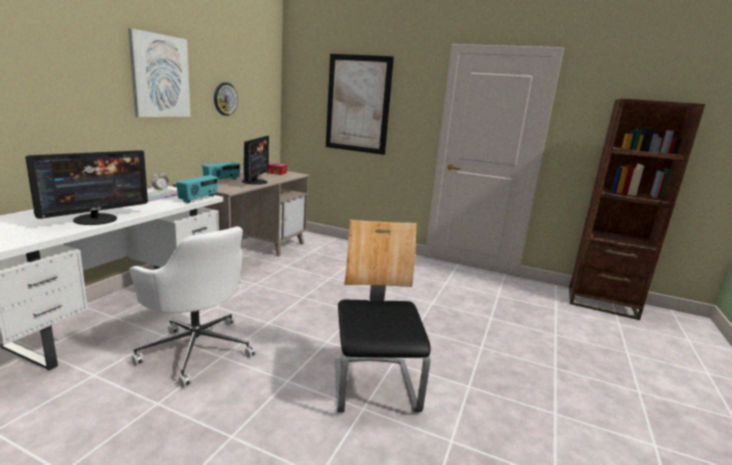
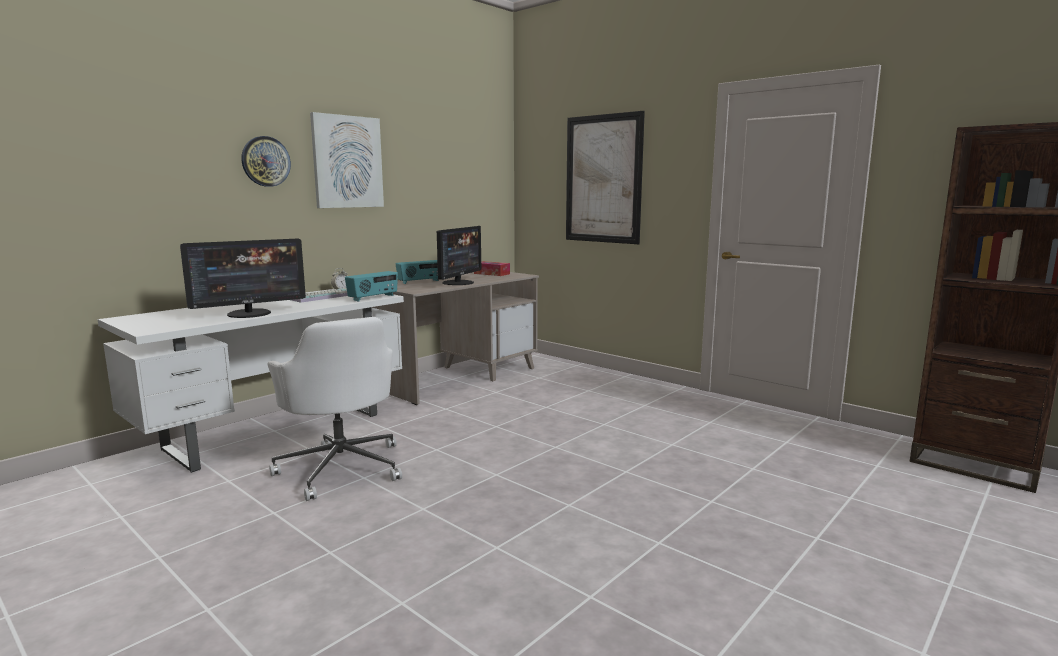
camera: 20 degrees right, 5 degrees down
wall clock [214,82,238,116] -> wall clock moved to [241,136,291,187]
chair [335,220,431,413] -> none

